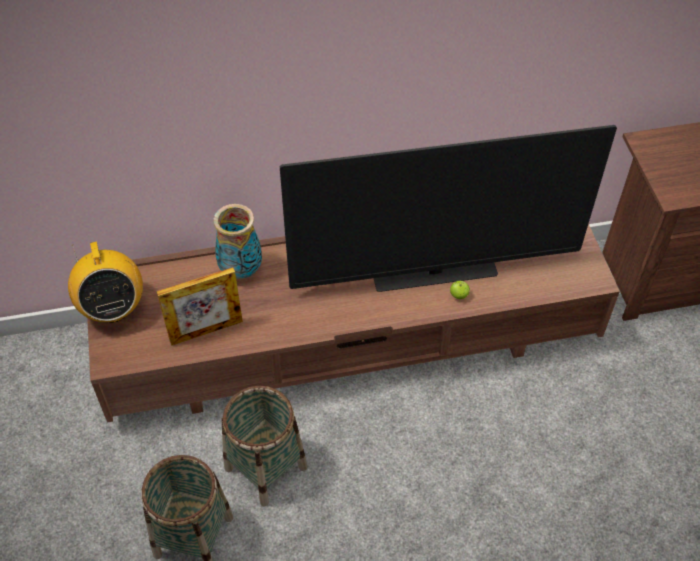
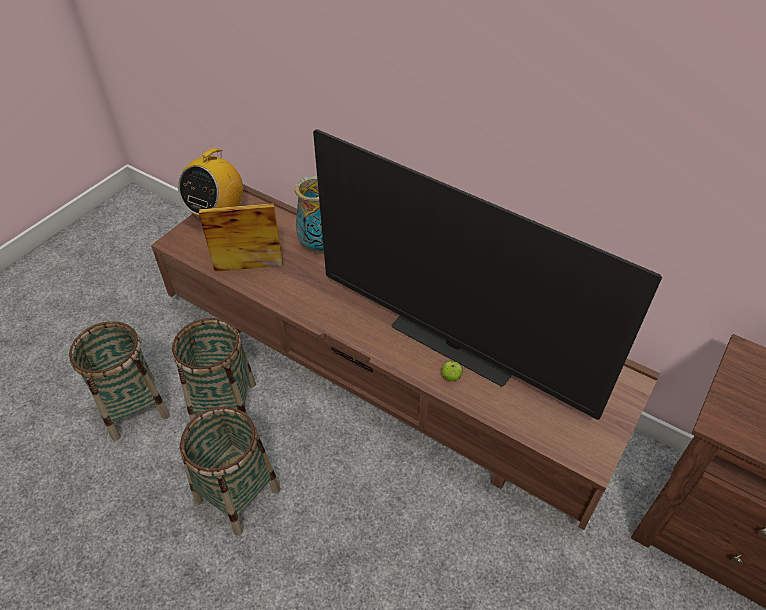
camera: 45 degrees right, 5 degrees down
picture frame [157,267,243,346] -> picture frame turned 150 degrees clockwise [199,203,283,272]
none -> basket [179,407,281,536]

